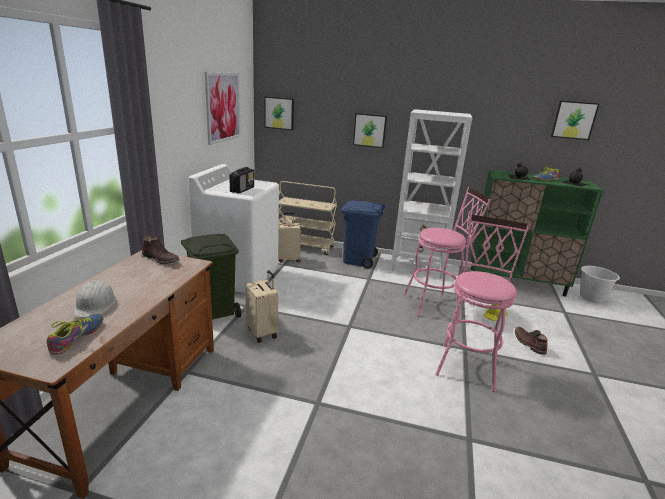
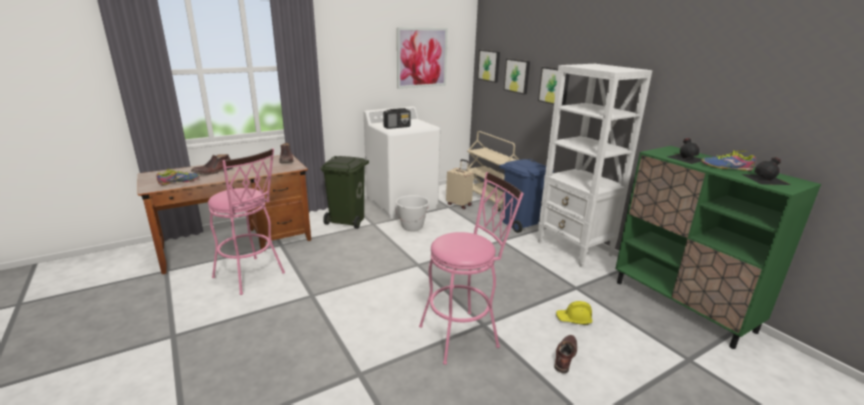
camera: 45 degrees right, 0 degrees up
white hard hat [74,280,117,318] -> brown boot [191,154,233,175]
beige suitcase [245,270,278,343] -> none
pink stool [404,187,491,317] -> pink stool moved to [208,148,285,295]
picture [551,100,600,140] -> picture moved to [504,58,530,94]
white bucket [580,266,620,303] -> white bucket moved to [395,195,429,231]

